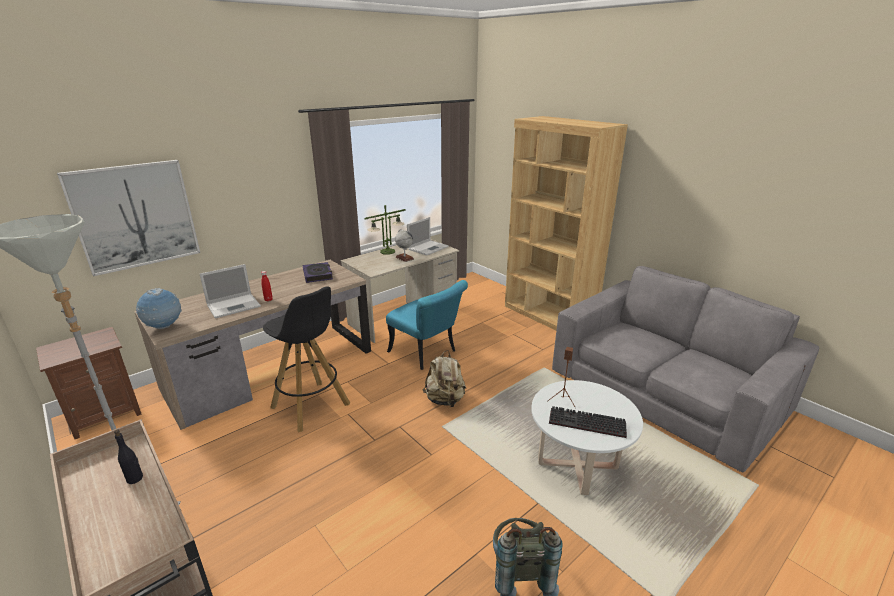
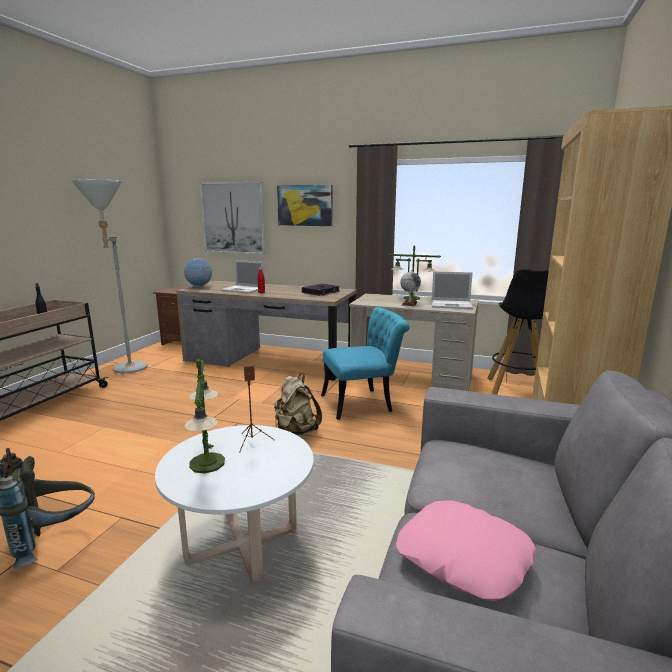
camera: 60 degrees right, 10 degrees down
black stool [263,286,350,432] -> black stool moved to [487,268,549,395]
turquoise chair [386,280,468,370] -> turquoise chair turned 120 degrees counterclockwise [321,307,410,420]
keyboard [549,406,627,438] -> table lamp [184,358,225,473]
none -> picture [277,185,333,226]
none -> pink pillow [396,500,536,601]

